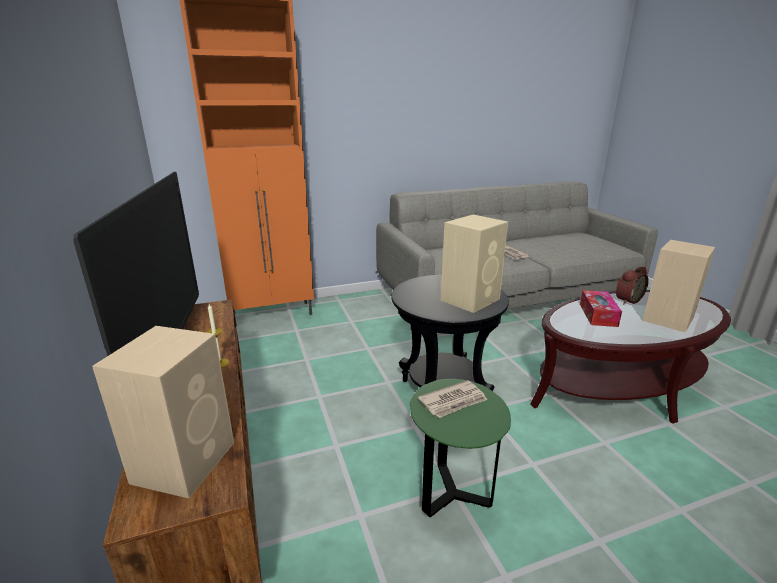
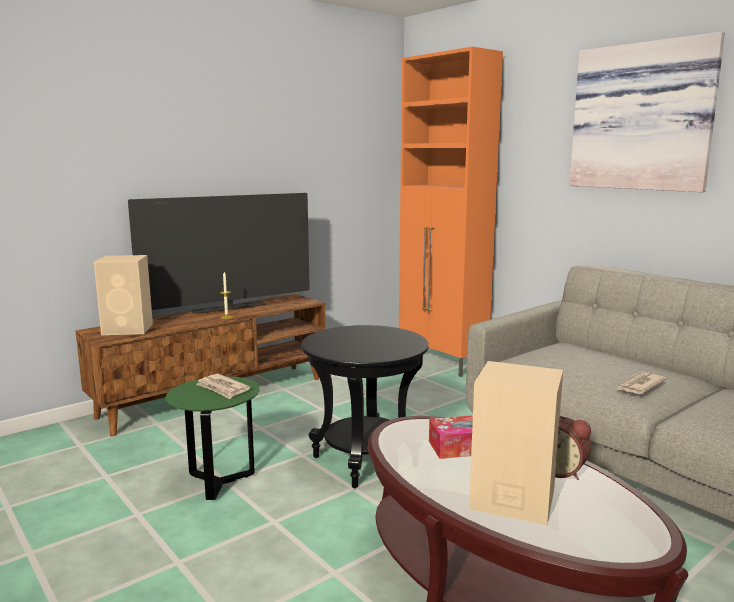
camera: 70 degrees right, 10 degrees down
beige speaker [441,214,508,313] -> none
none -> picture [569,32,725,192]

